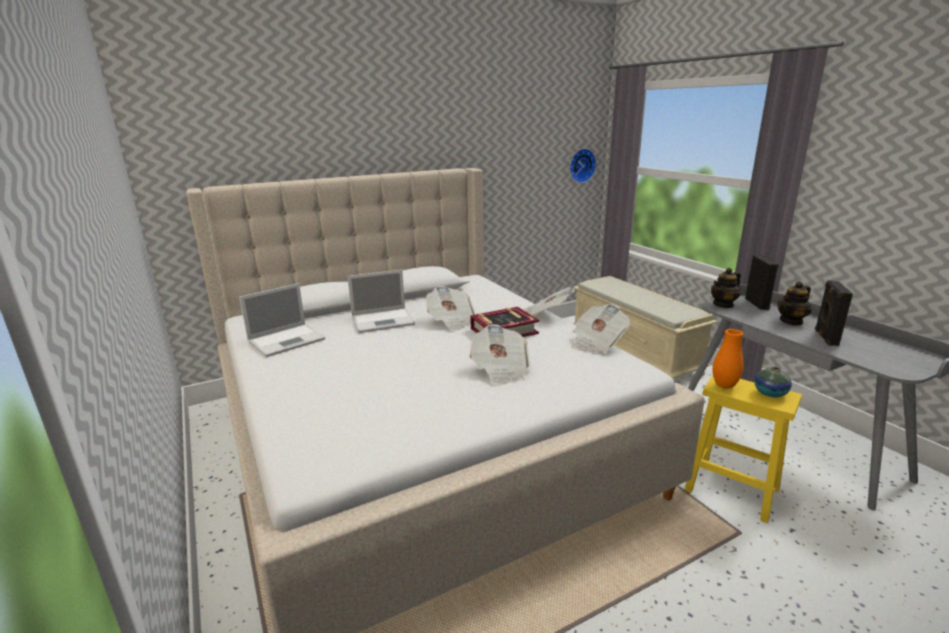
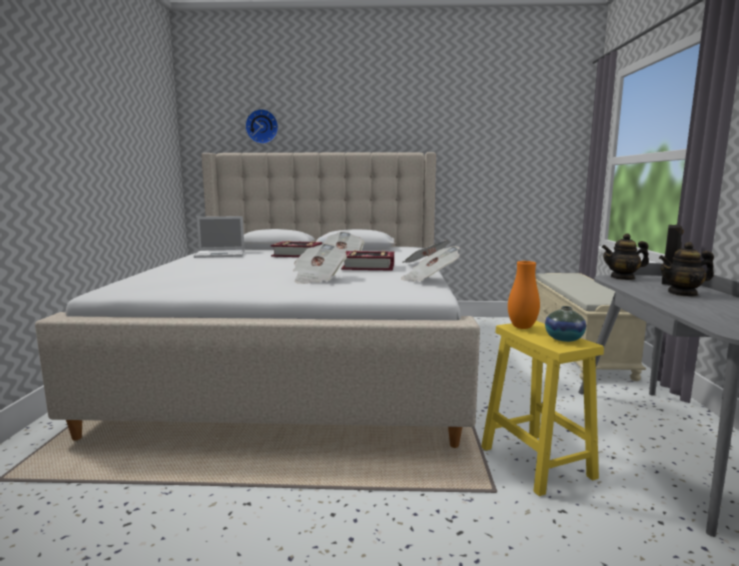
camera: 30 degrees right, 10 degrees down
laptop [347,270,415,333] -> book [271,241,322,257]
wall clock [570,148,596,183] -> wall clock moved to [245,109,278,144]
black speaker [815,280,853,346] -> none

